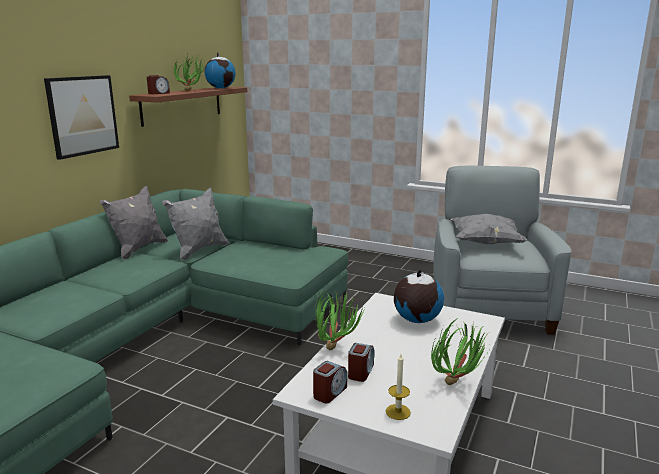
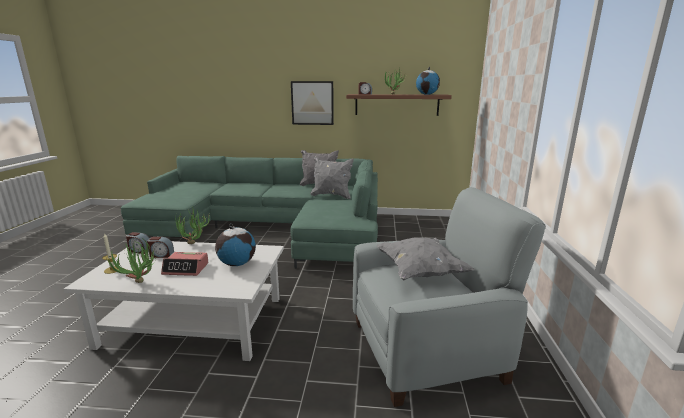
camera: 70 degrees right, 0 degrees up
none -> alarm clock [161,252,209,276]

